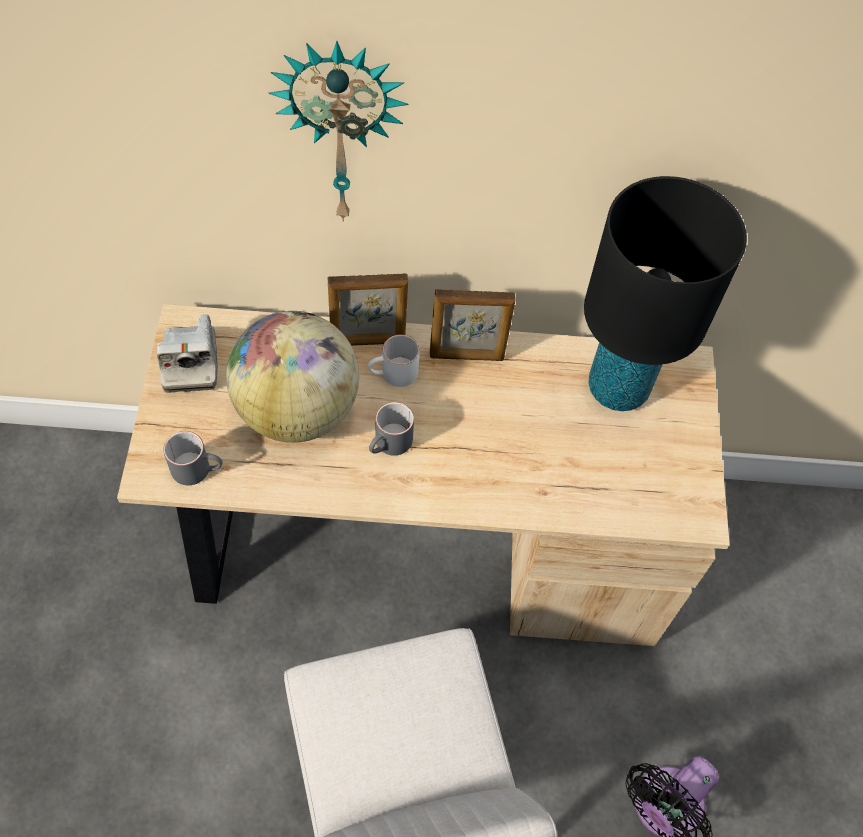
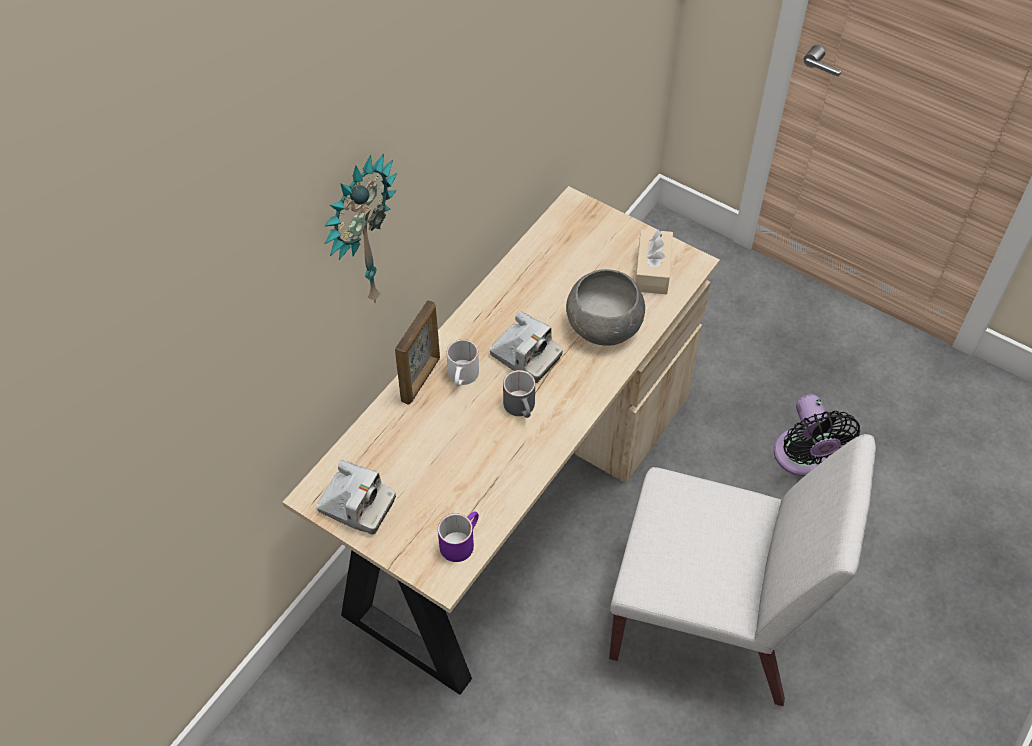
camera: 55 degrees left, 5 degrees down
grey mug [163,431,222,485] -> purple mug [438,512,479,562]
globe [226,311,359,443] -> none
picture frame [430,289,515,361] -> none
black table lamp [584,176,747,411] -> none
none -> camera [489,311,563,383]
none -> grey bowl [566,269,645,346]
none -> beige tissue box [635,229,673,294]

